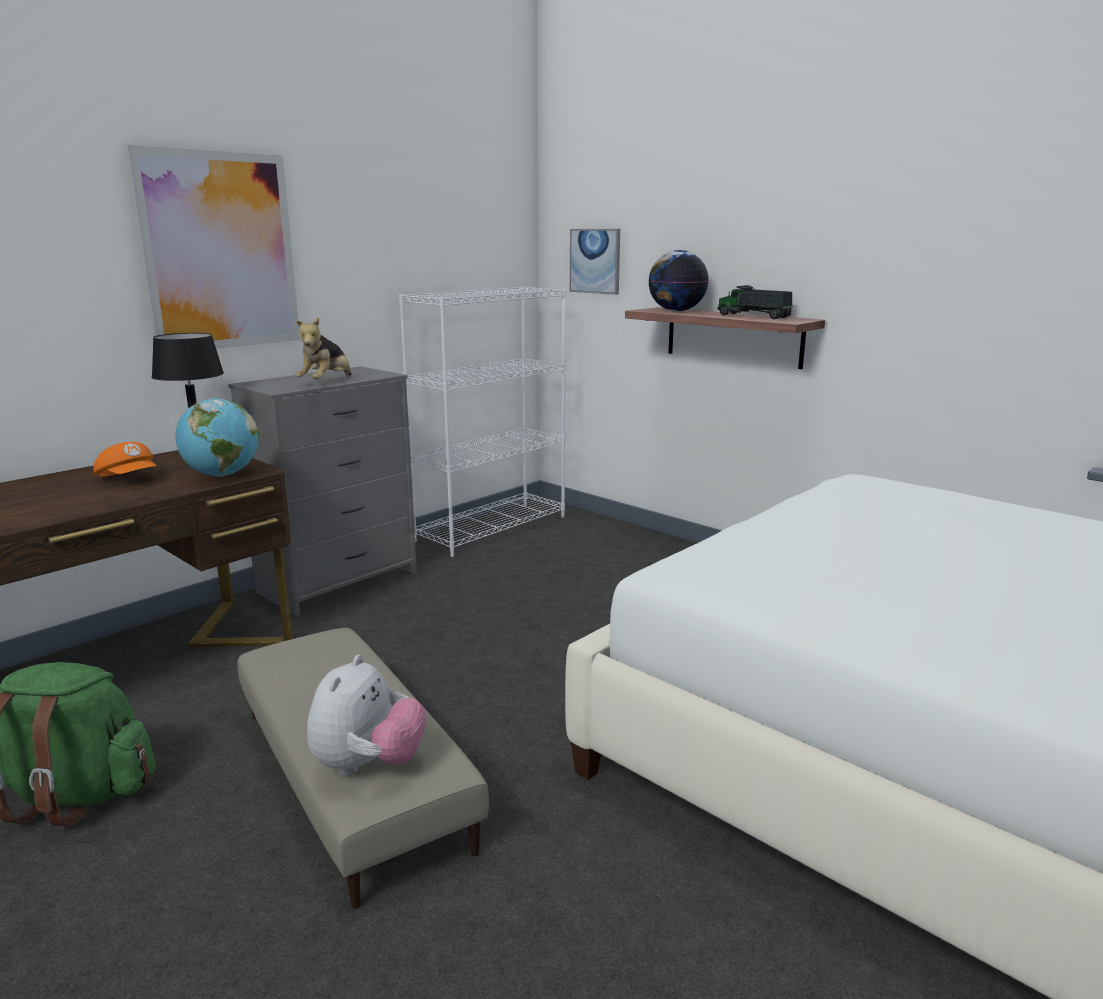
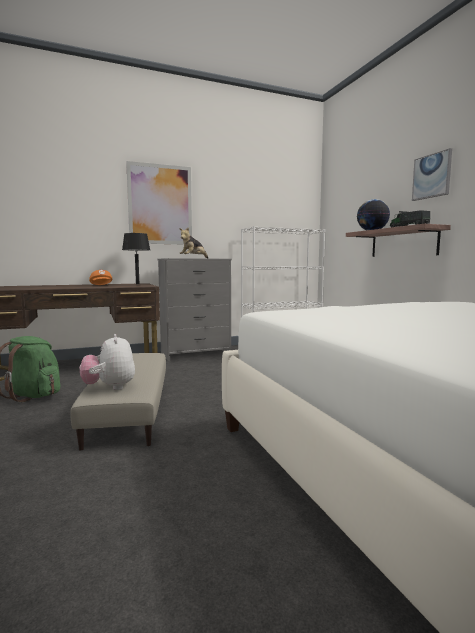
camera: 25 degrees right, 10 degrees down
globe [175,398,259,477] -> none
plush toy [307,655,426,775] -> plush toy turned 120 degrees clockwise [80,334,135,390]
picture [570,229,620,295] -> picture moved to [412,148,452,201]

